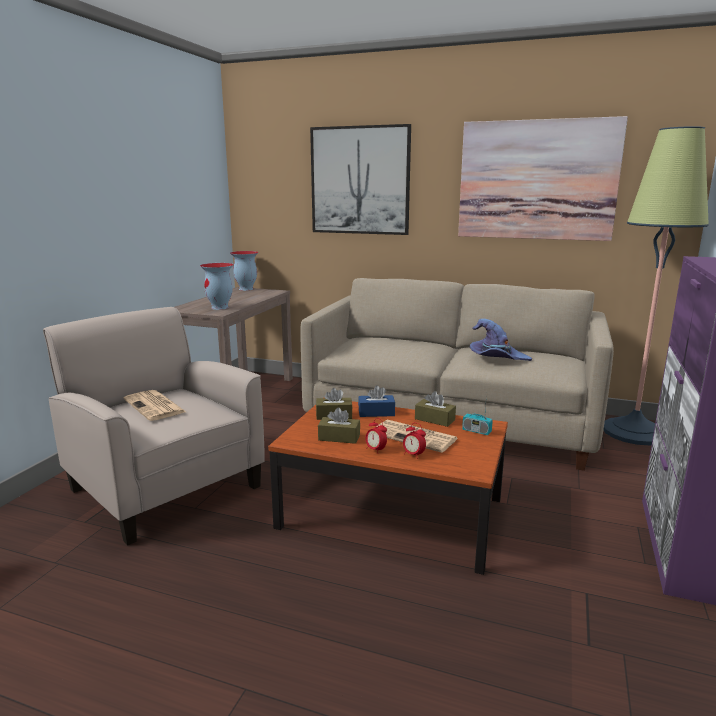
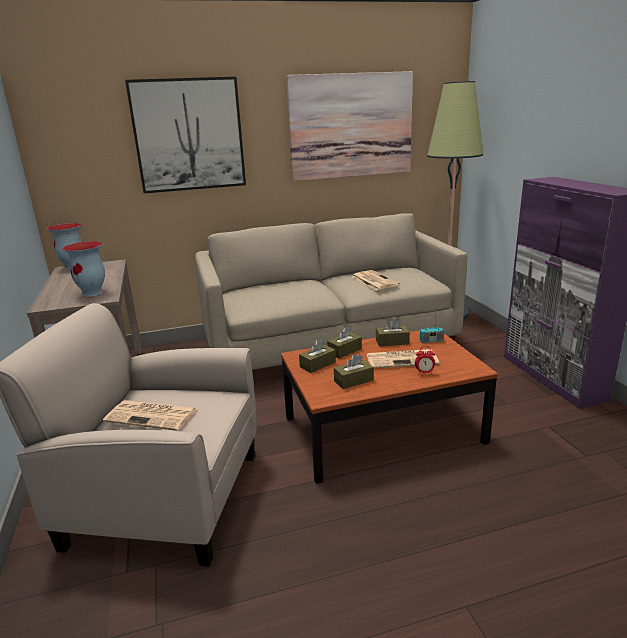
camera: 35 degrees left, 5 degrees up
blue tissue box [358,385,395,417] -> brown tissue box [327,327,362,359]
alarm clock [366,418,387,453] -> none
purple hat [470,319,532,361] -> newspaper [352,270,400,290]

